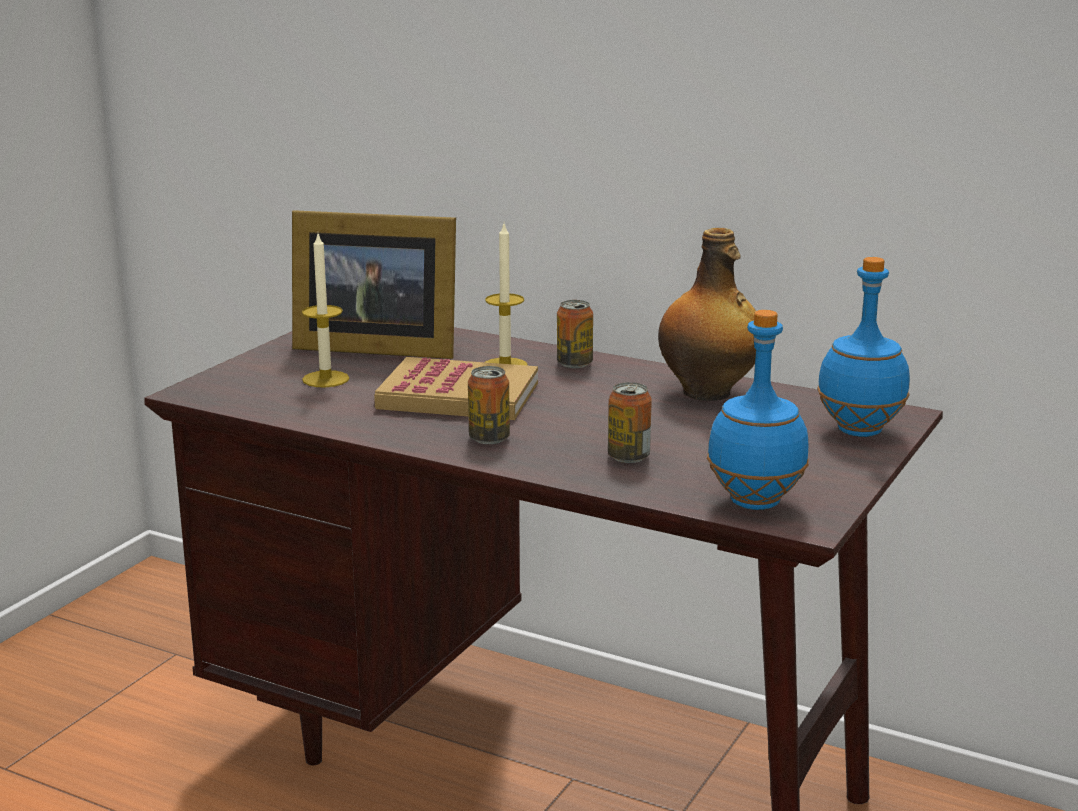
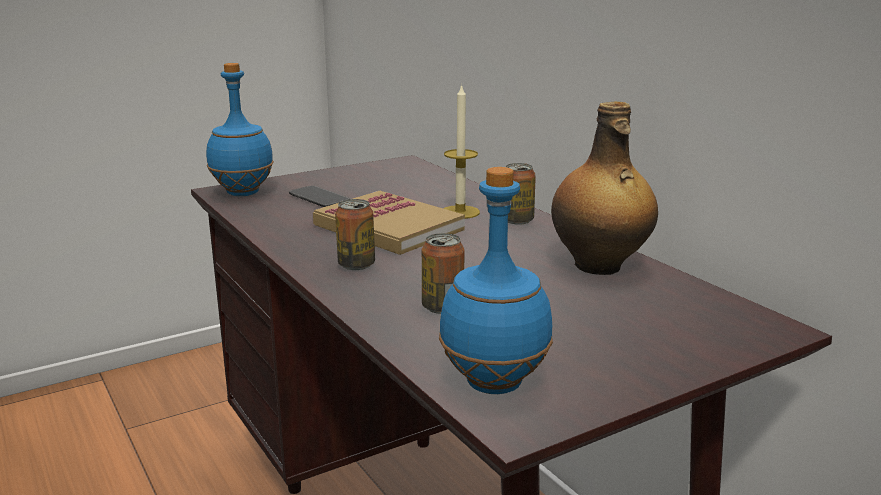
camera: 30 degrees right, 0 degrees up
picture frame [292,210,456,359] -> none
candle [302,234,349,387] -> phone [289,185,349,207]
blue bottle [817,257,910,437] -> blue bottle moved to [206,63,274,196]

